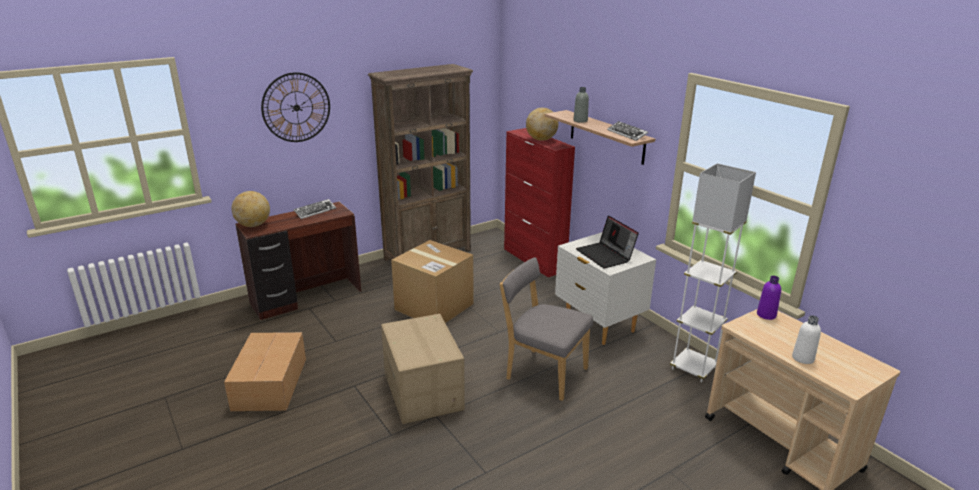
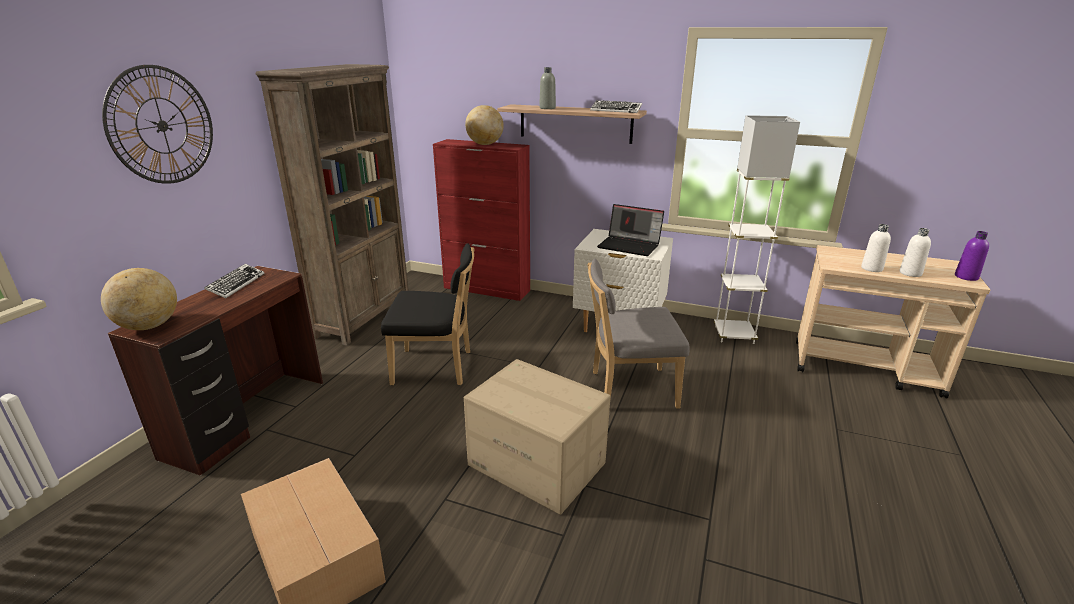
camera: 35 degrees left, 0 degrees up
cardboard box [391,240,474,323] -> black chair [381,243,474,385]
purple bottle [757,276,781,320] -> purple bottle moved to [955,231,989,281]
none -> white bottle [861,224,891,272]

